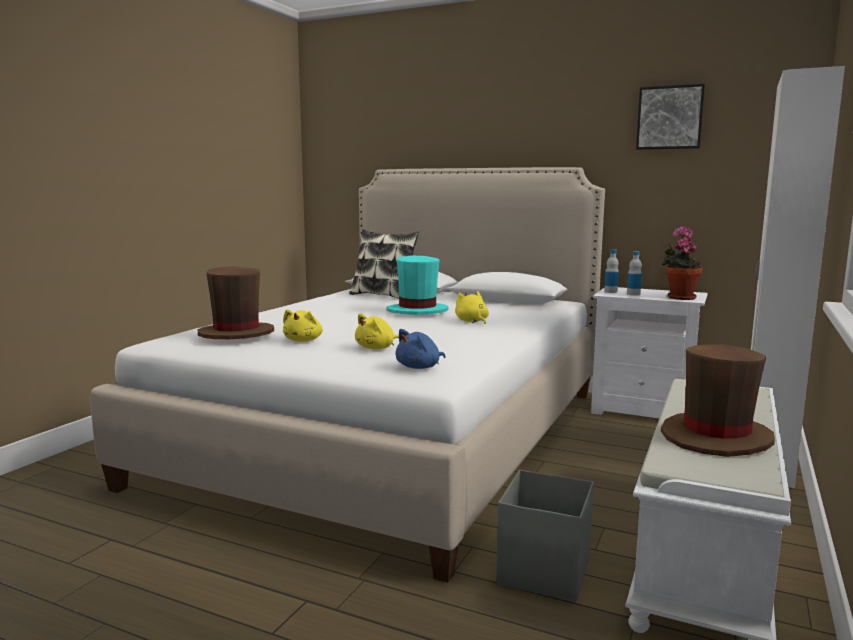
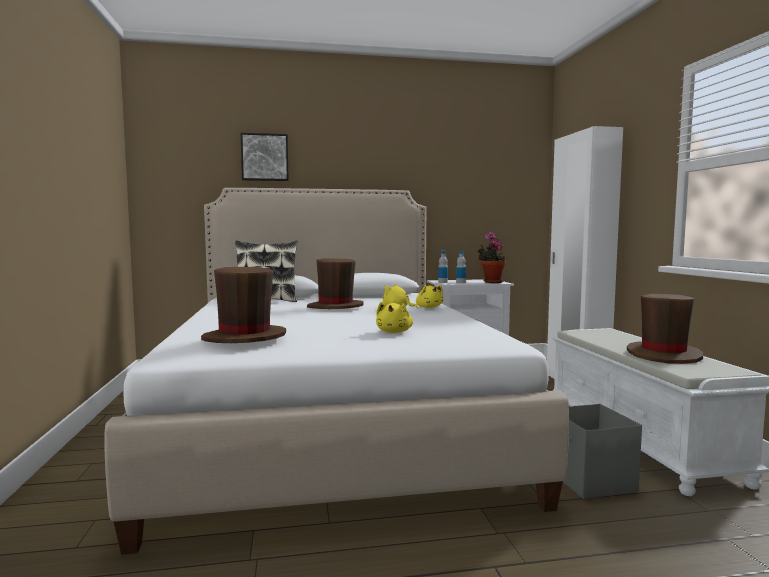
camera: 35 degrees left, 5 degrees down
yellow plush toy [283,309,323,342] -> yellow plush toy moved to [416,285,444,308]
turquoise hat [386,255,448,315] -> brown hat [307,258,364,309]
blue plush toy [395,329,446,369] -> none
picture [636,84,705,150] -> picture moved to [241,133,289,181]

